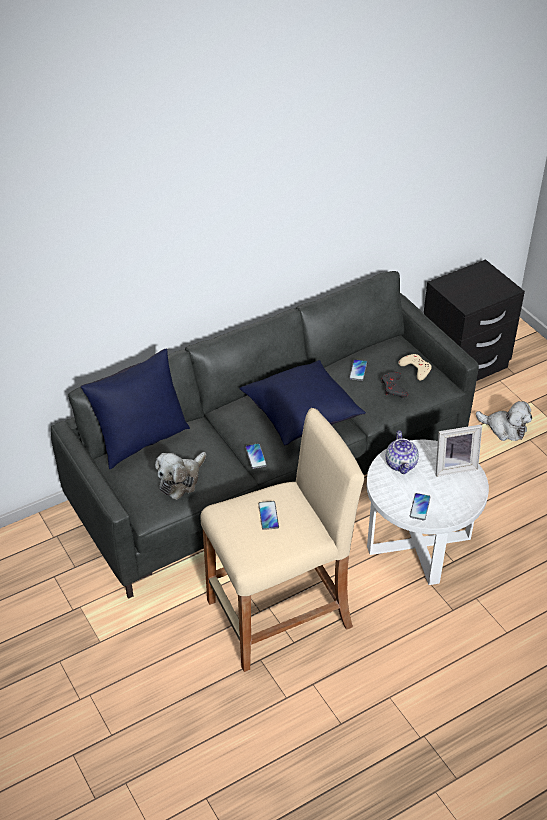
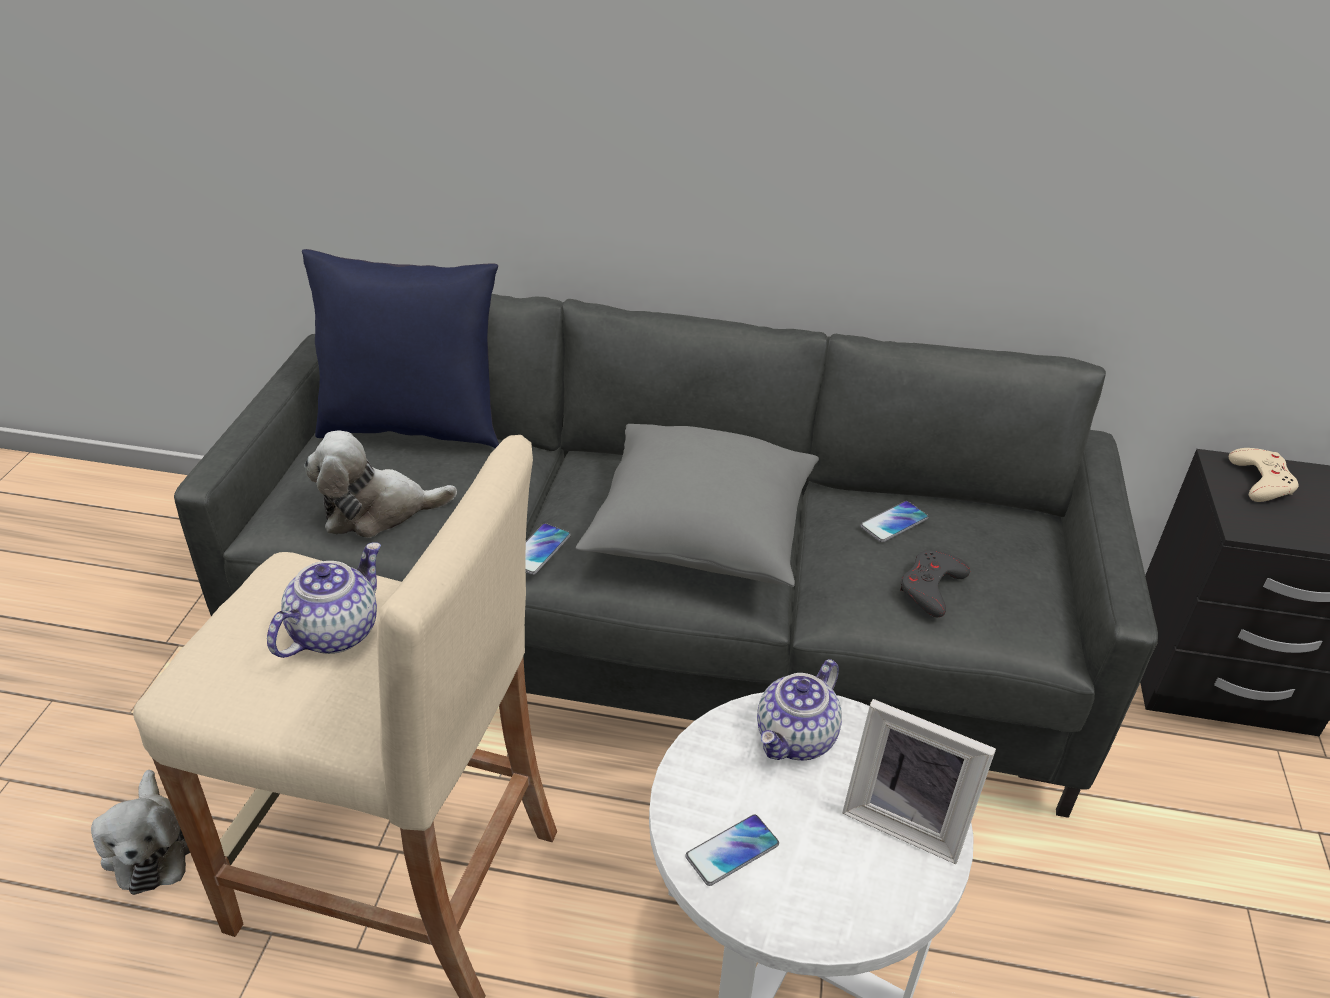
camera: 40 degrees right, 5 degrees down
blue pillow [240,360,366,445] -> grey pillow [576,424,819,587]
phone [258,501,279,530] -> teapot [267,543,381,658]
beige game controller [398,354,432,381] -> beige game controller moved to [1228,448,1299,502]
plush toy [476,401,532,441] -> plush toy moved to [91,770,190,895]

